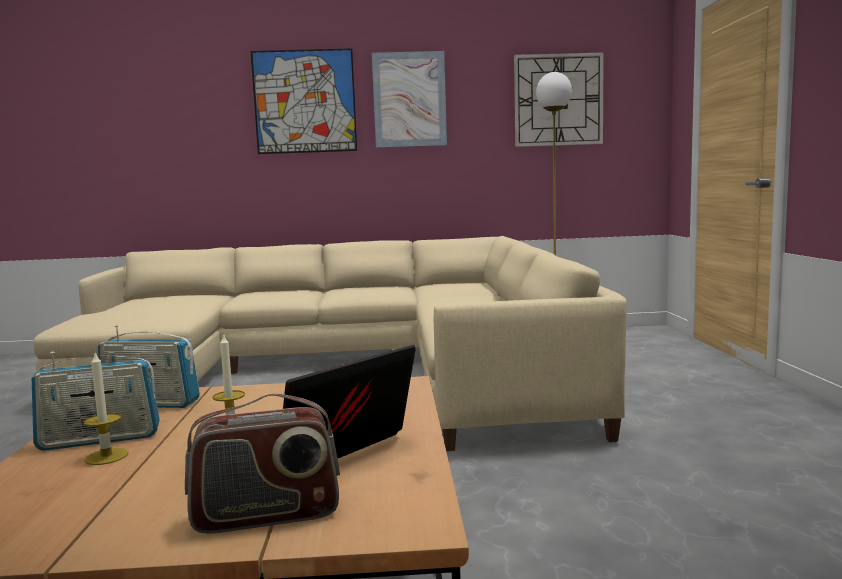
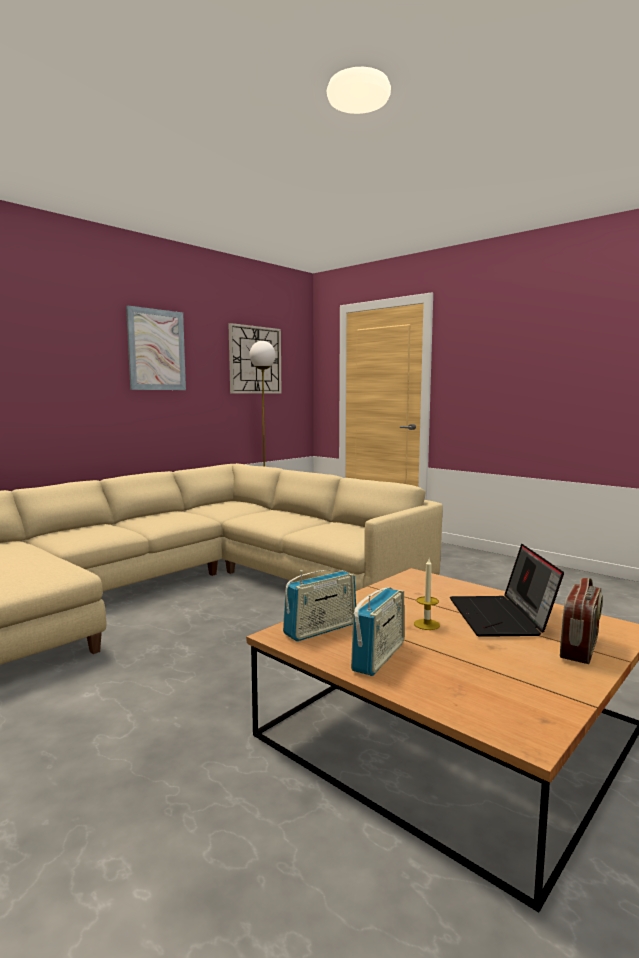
camera: 45 degrees left, 0 degrees up
candle [83,353,128,465] -> none
picture [251,48,357,154] -> none

